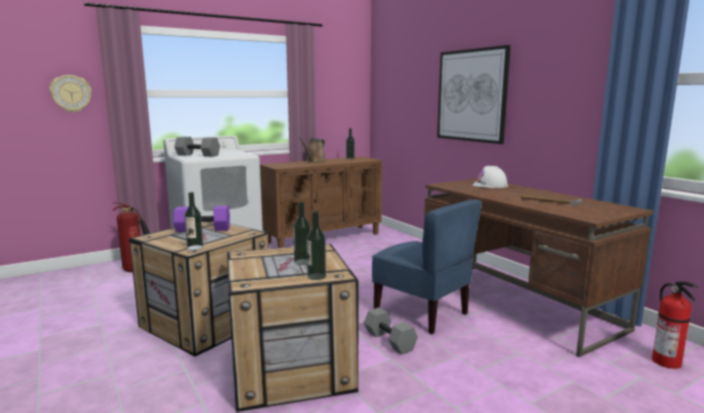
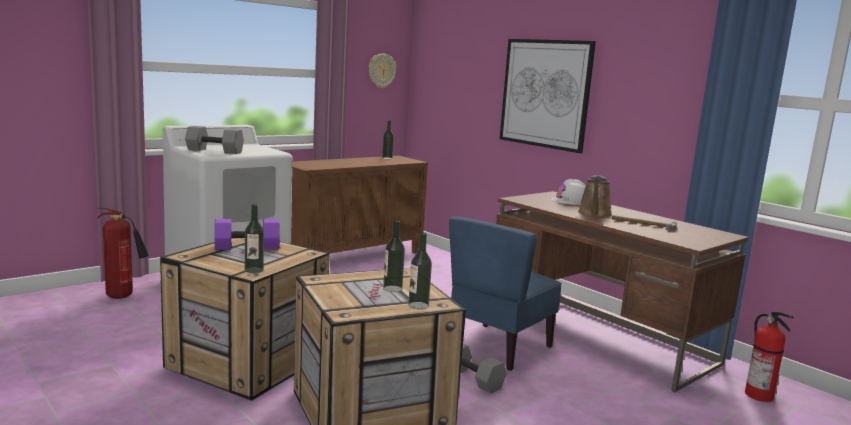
camera: 10 degrees left, 0 degrees up
wall clock [49,75,92,113] -> wall clock moved to [369,54,396,88]
brown watering can [299,137,326,163] -> brown watering can moved to [578,175,612,218]
blue chair [372,199,482,334] -> blue chair turned 90 degrees clockwise [449,216,562,371]

